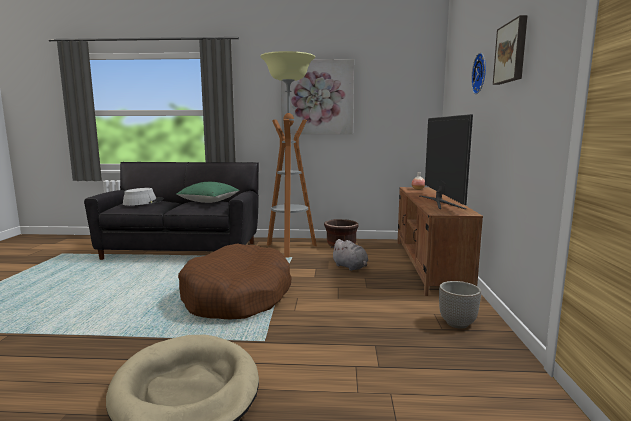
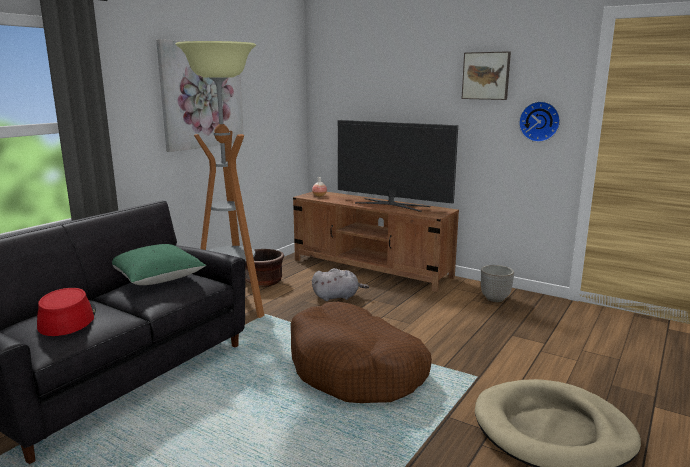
camera: 60 degrees left, 5 degrees up
grey hat [123,188,164,206] -> red hat [37,288,96,336]
wall clock [471,53,486,94] -> wall clock moved to [519,101,560,142]

